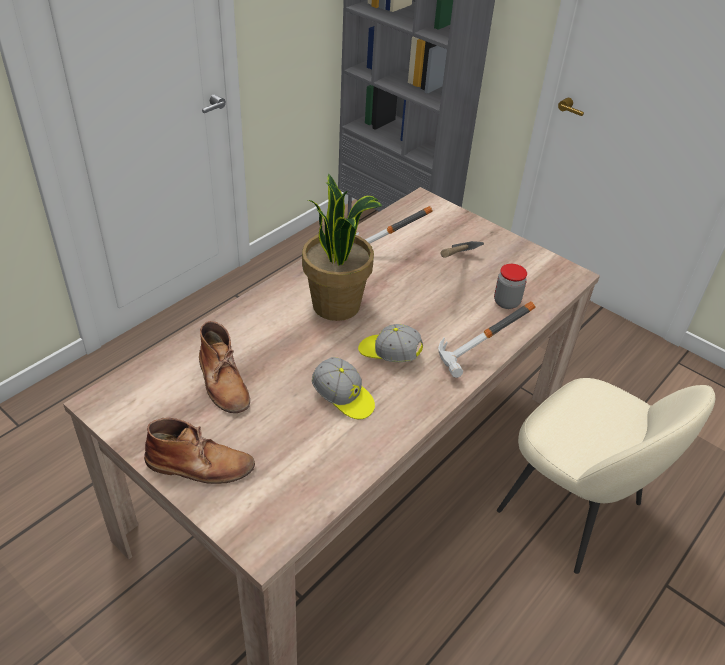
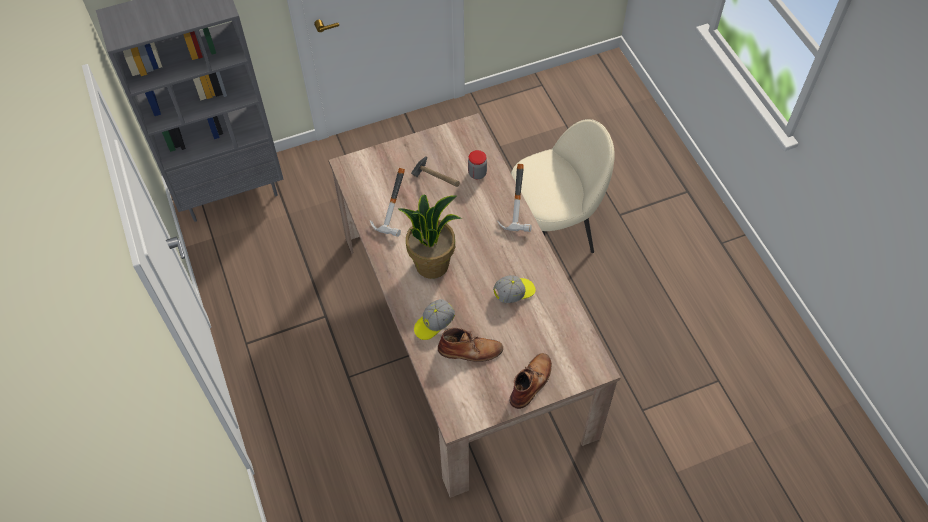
camera: 60 degrees left, 15 degrees up
cap [358,324,423,362] -> cap moved to [414,299,455,340]

